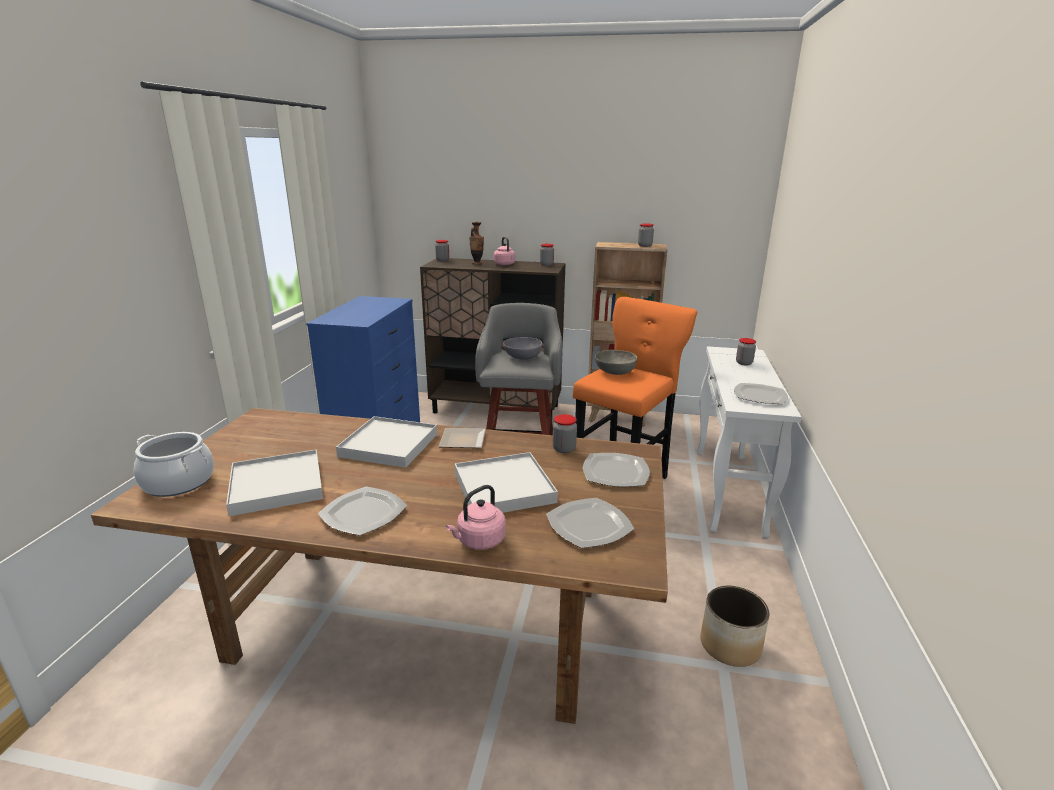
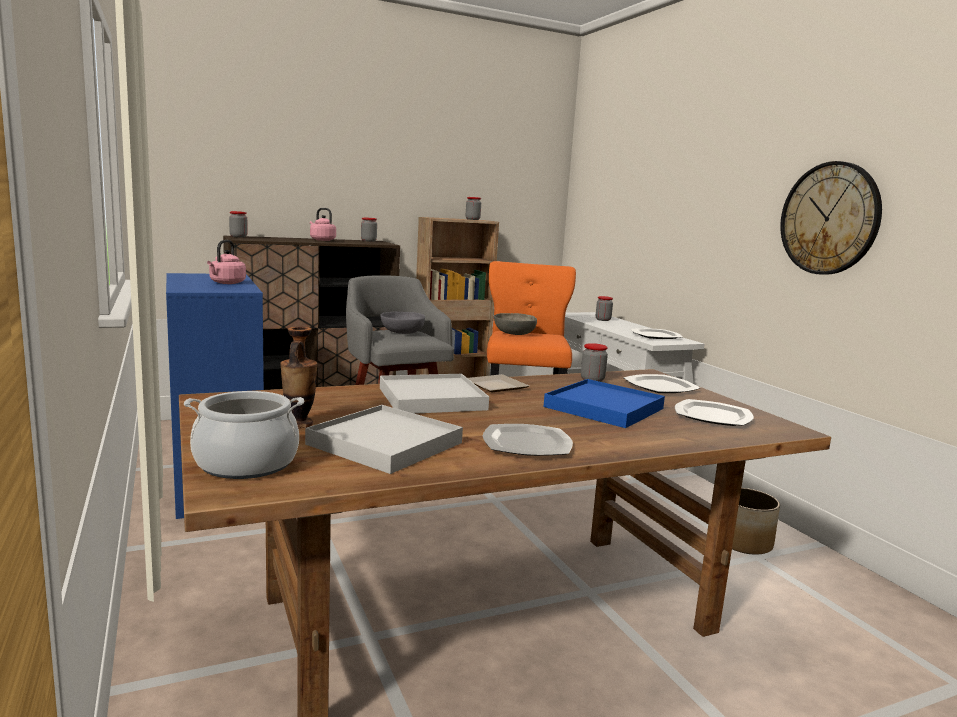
camera: 35 degrees left, 10 degrees down
pink kettle [446,485,506,550] -> pink kettle moved to [207,240,246,284]
white tray [455,452,558,513] -> blue tray [543,379,665,428]
vase [469,222,484,265] -> vase moved to [280,327,318,429]
none -> wall clock [780,161,882,275]

